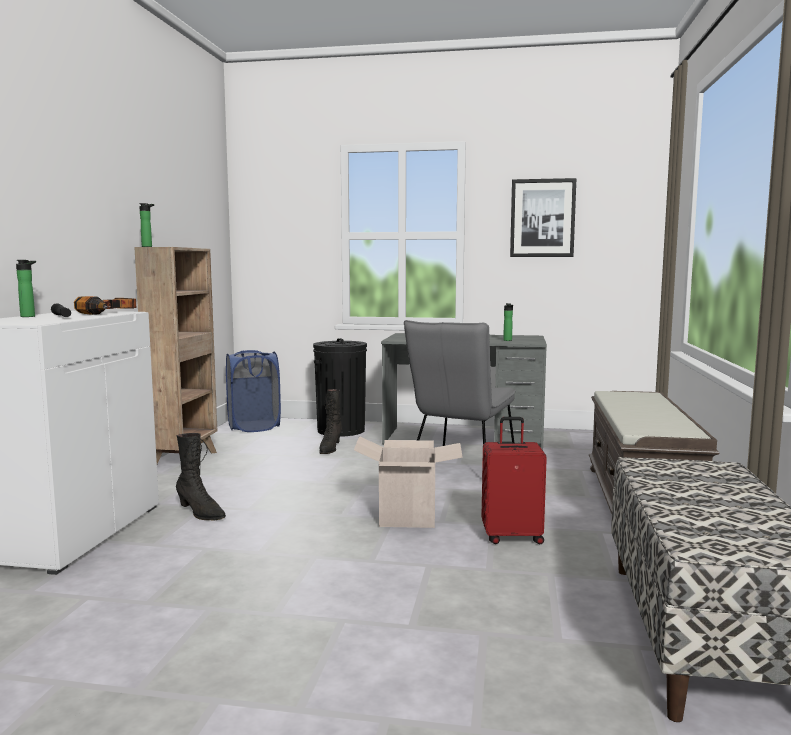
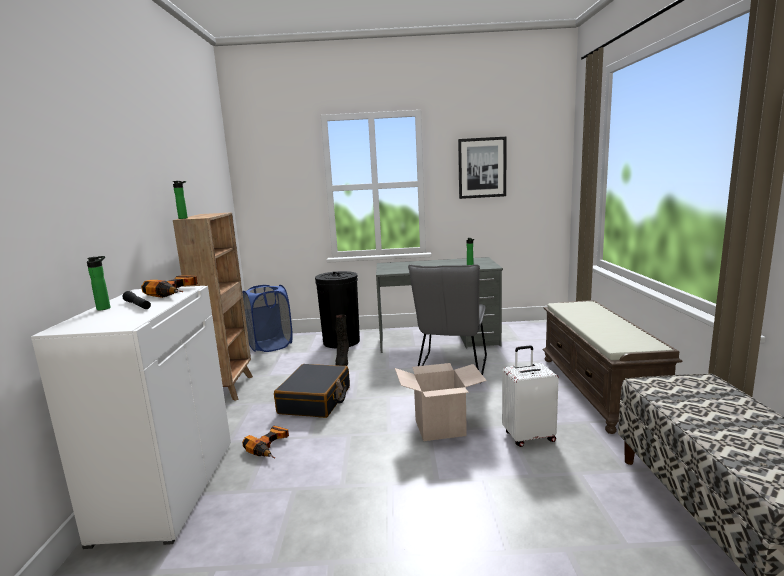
camera: 10 degrees left, 5 degrees up
black boot [176,433,226,520] -> power drill [242,426,289,459]
red suitcase [481,417,547,544] -> white suitcase [502,345,559,447]
none -> black suitcase [274,364,350,418]

